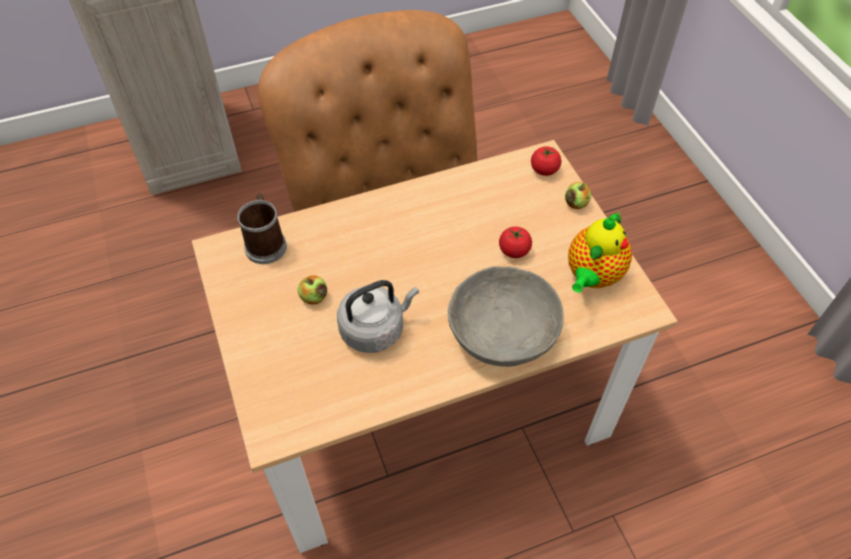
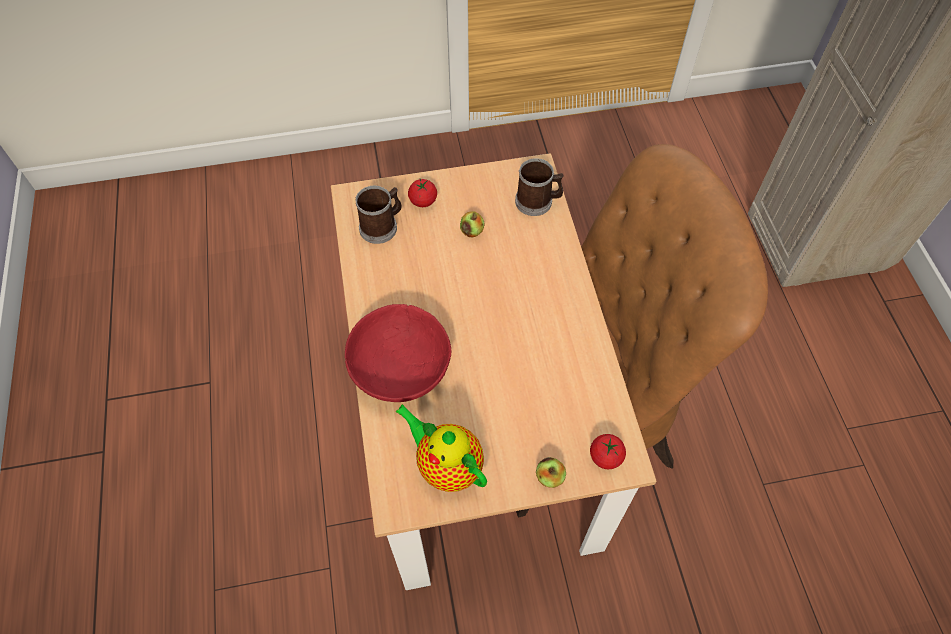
camera: 100 degrees right, 5 degrees up
grey kettle [337,280,419,353] -> none
grey bowl [448,266,564,367] -> red bowl [345,304,452,402]
tomato [499,227,532,258] -> tomato moved to [408,179,437,207]
none -> mug [356,186,402,244]

